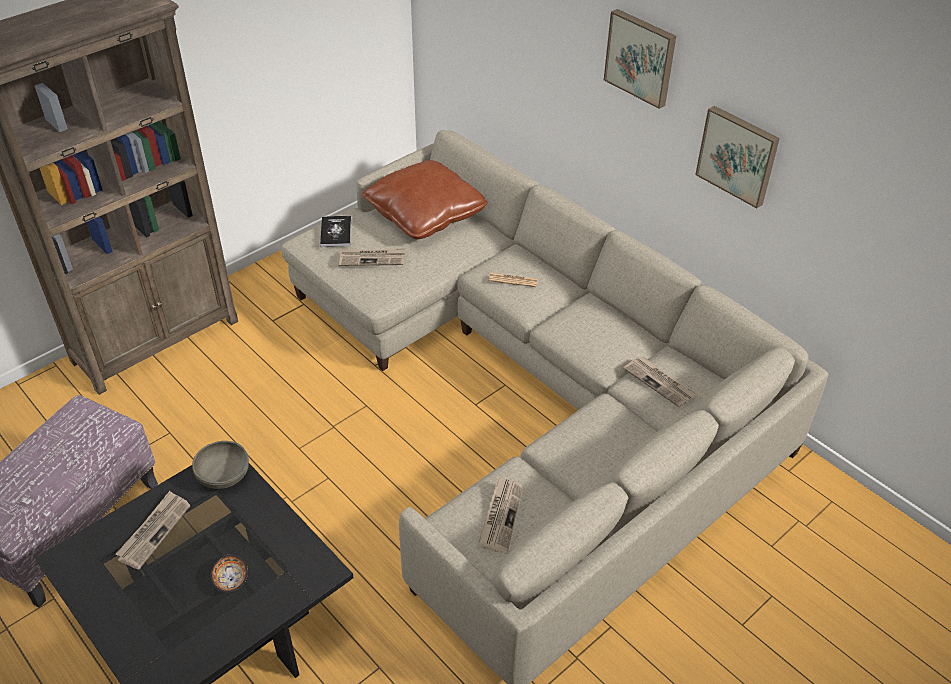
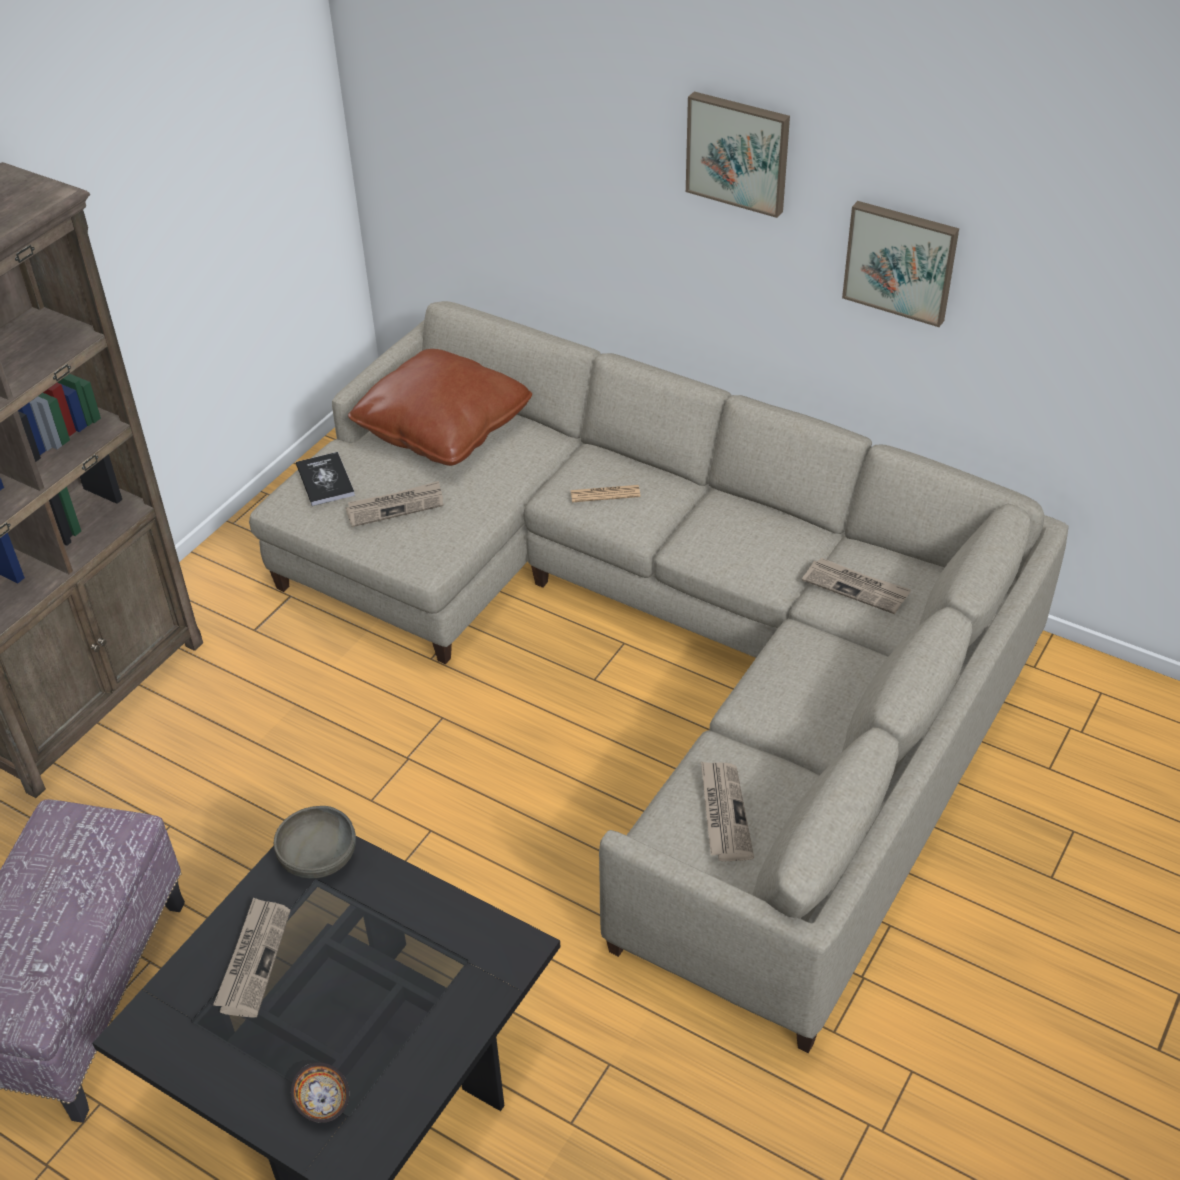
camera: 15 degrees left, 0 degrees up
bowl [211,554,248,593] -> bowl moved to [291,1062,349,1123]

